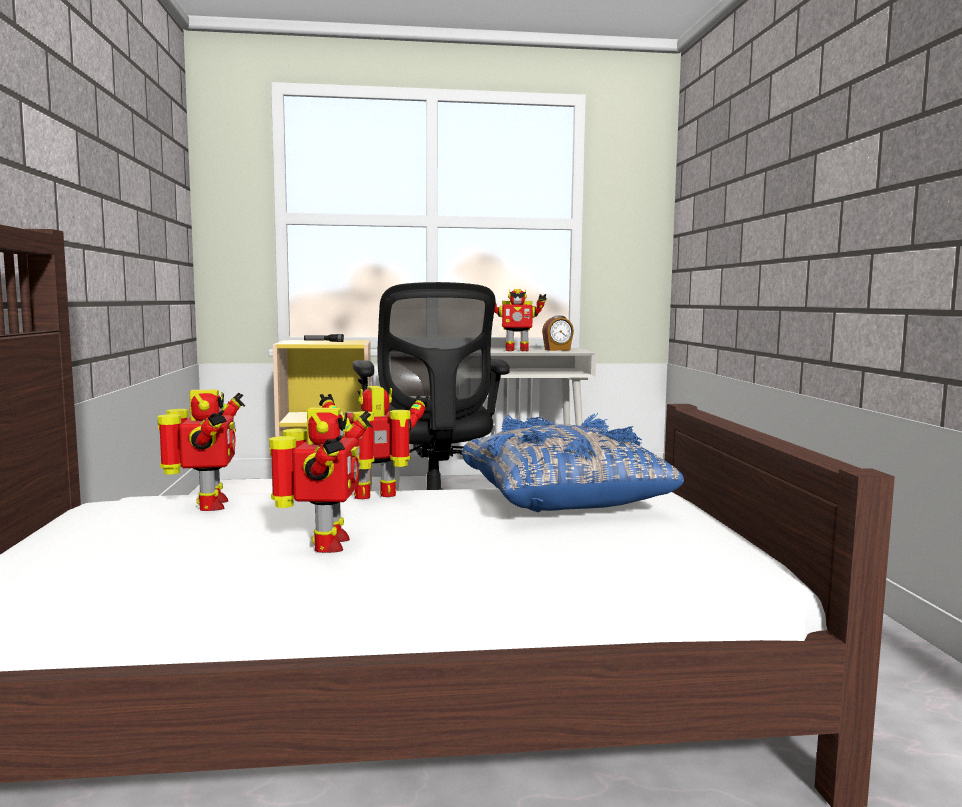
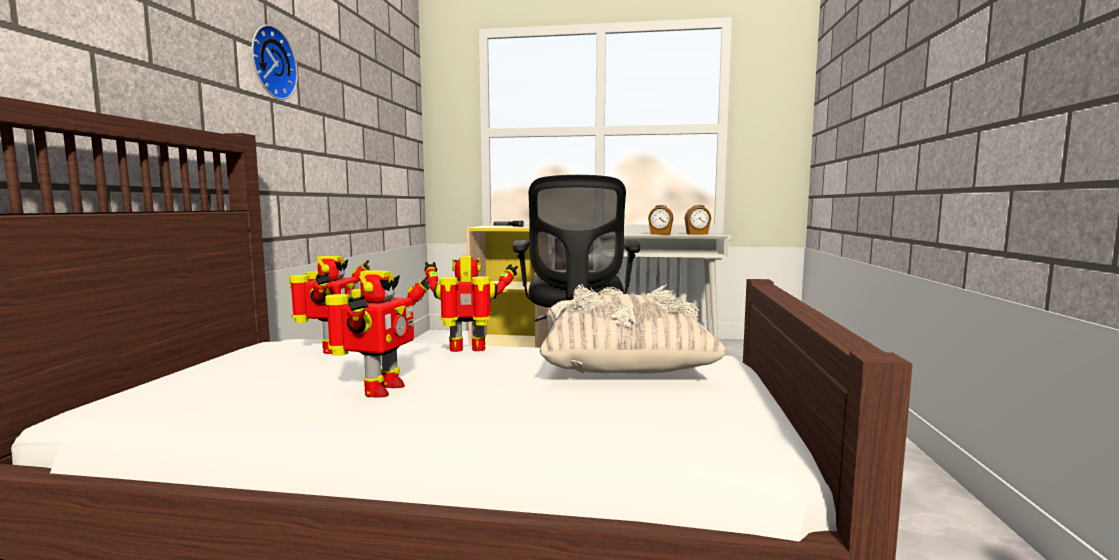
camera: 15 degrees right, 0 degrees up
blue pillow [461,413,684,512] -> beige pillow [540,284,726,374]
toy robot [494,289,547,351] -> alarm clock [648,205,673,235]
none -> wall clock [251,25,298,100]

